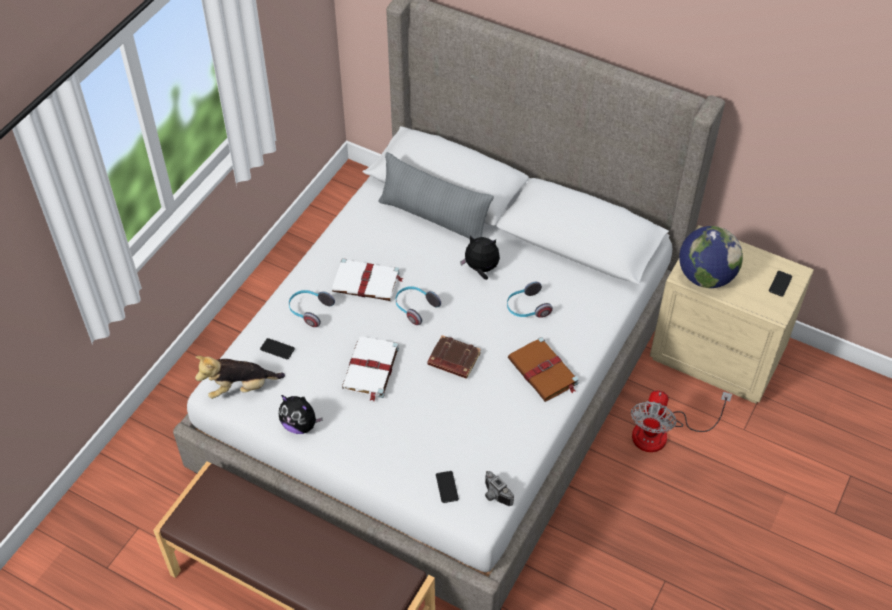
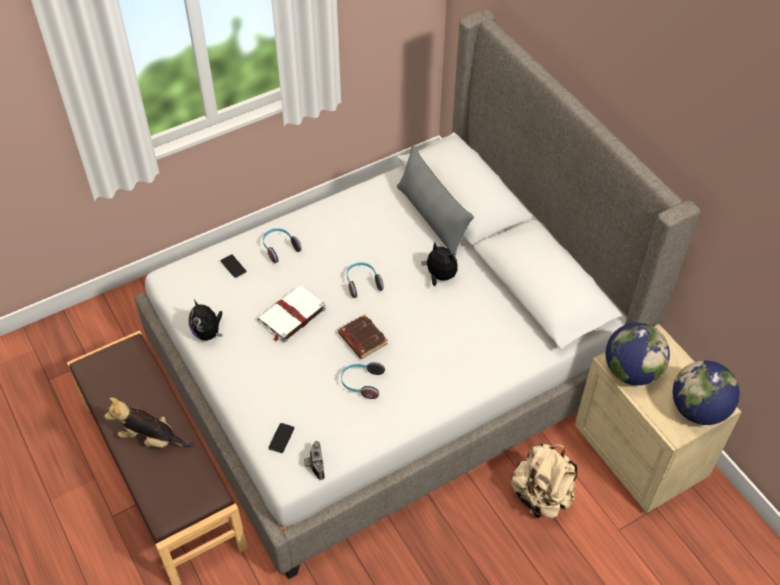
camera: 30 degrees right, 0 degrees up
plush toy [195,356,285,399] -> plush toy moved to [104,398,193,448]
white book [332,258,404,301] -> none
headphones [507,282,553,318] -> headphones moved to [341,362,385,399]
brown book [508,337,579,402] -> none
fan [631,390,732,452] -> beige backpack [511,444,577,518]
phone [769,271,792,297] -> globe [673,360,740,425]

